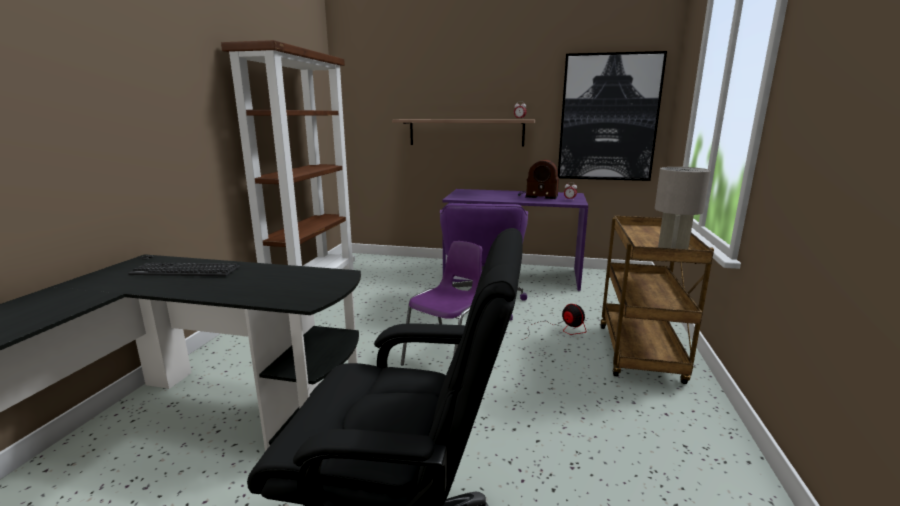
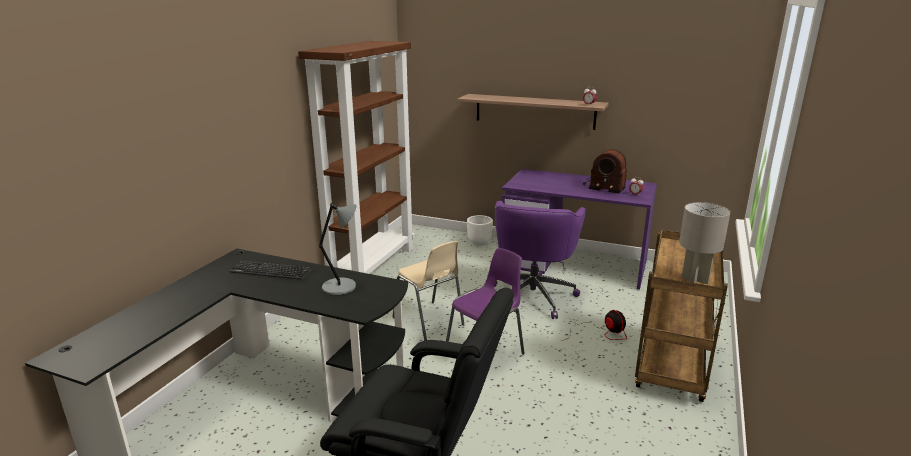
camera: 10 degrees right, 5 degrees up
picture [558,51,667,181] -> none
none -> grey table lamp [319,203,356,295]
none -> beige chair [392,241,464,341]
none -> white planter [467,215,493,245]

